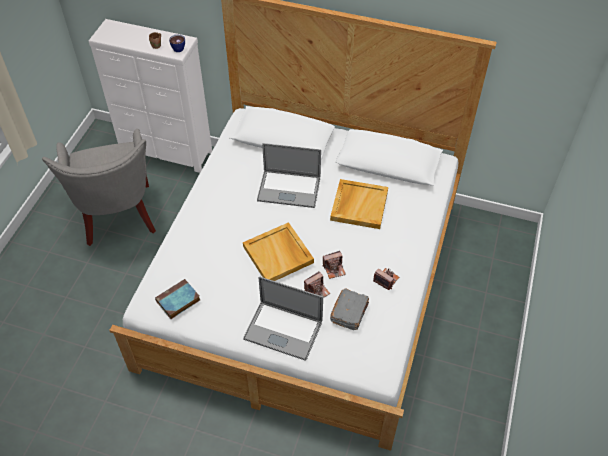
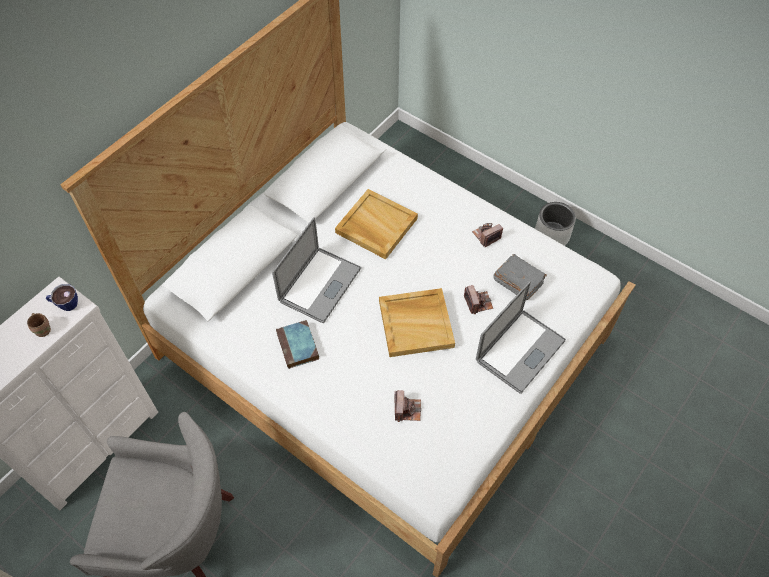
camera: 70 degrees left, 5 degrees up
book [155,279,200,319] -> book moved to [276,320,319,369]
camera [323,251,346,279] -> camera moved to [395,390,421,422]
none -> grey planter [535,202,576,246]

